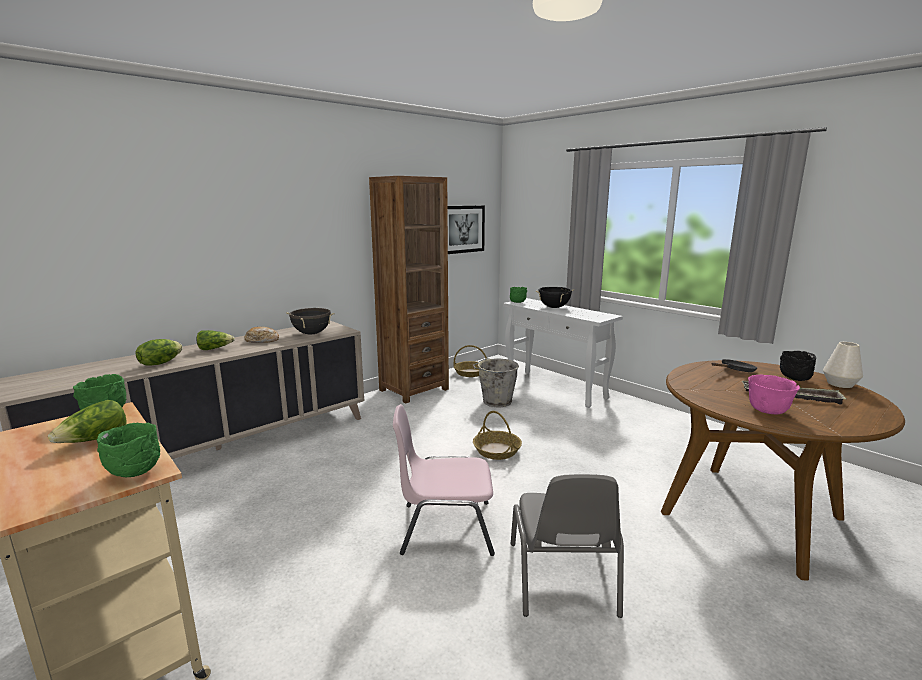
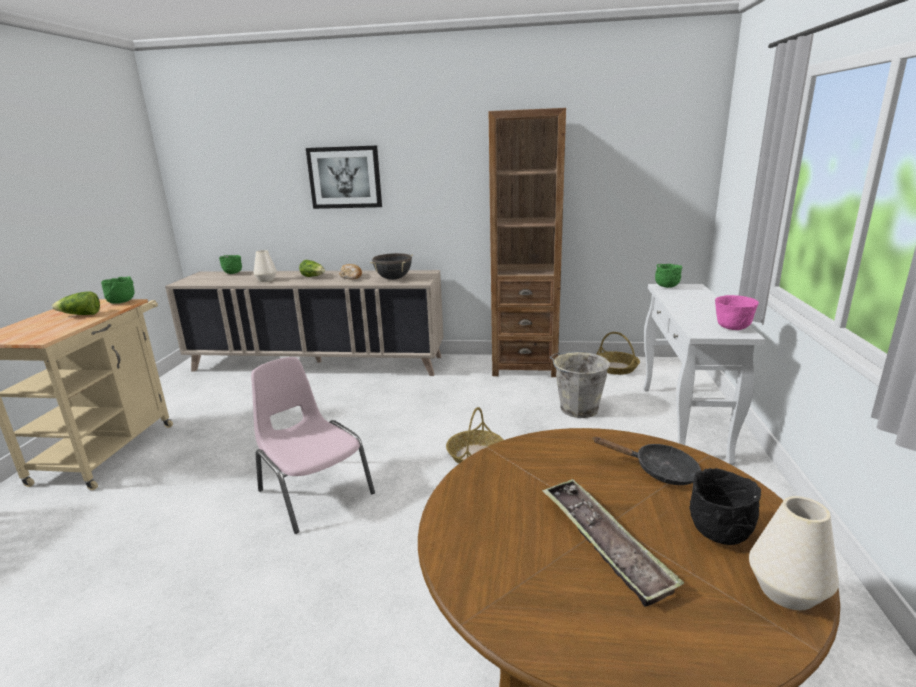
camera: 50 degrees right, 5 degrees up
green bowl [97,423,160,477] -> green bowl moved to [219,255,242,274]
lettuce [135,339,183,366] -> white vase [253,250,277,282]
picture [447,206,485,254] -> picture moved to [306,145,382,209]
grey chair [511,474,624,618] -> none
black cooking pot [536,287,574,308] -> none
pink bowl [748,375,800,414] -> pink bowl moved to [715,295,759,330]

